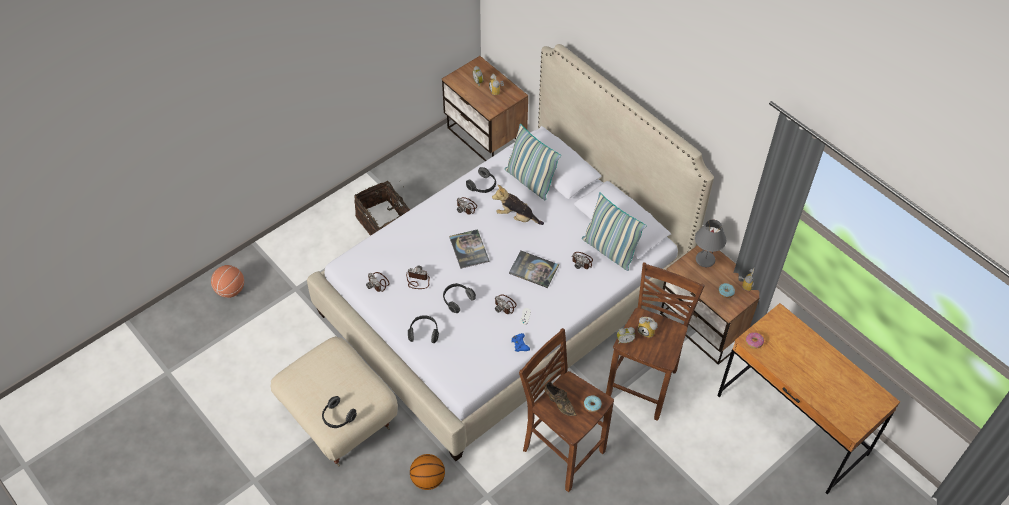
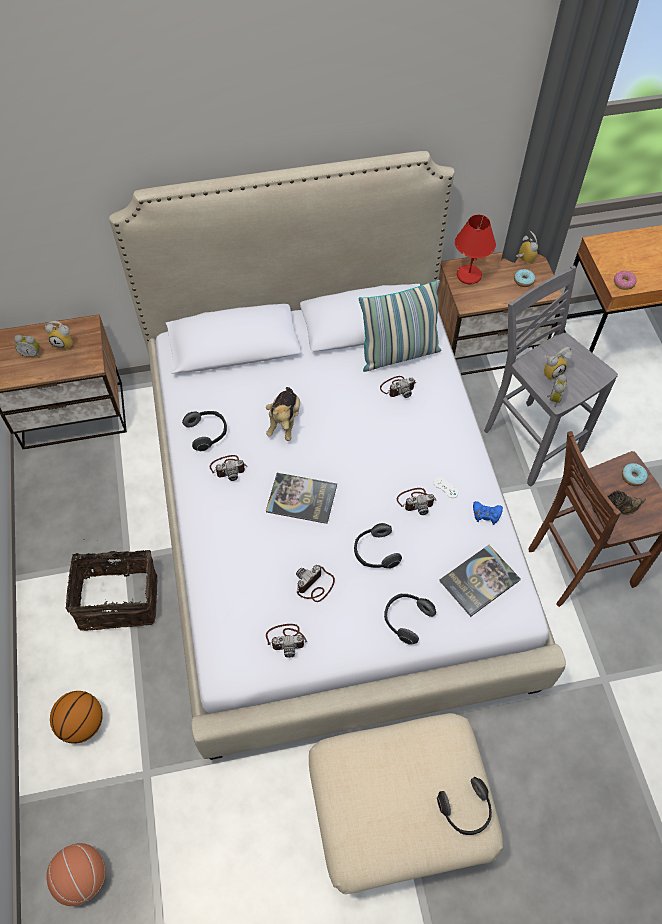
camera: 60 degrees left, 5 degrees up
basketball [410,454,445,490] -> basketball moved to [50,691,103,744]
plush toy [492,185,544,225] -> plush toy turned 45 degrees counterclockwise [266,387,300,441]
pillow [505,124,561,200] -> none
book [509,250,559,288] -> book moved to [439,545,521,617]
brown stool [606,262,705,421] -> grey stool [484,265,618,487]
grey table lamp [695,220,726,267] -> red table lamp [455,215,496,284]

